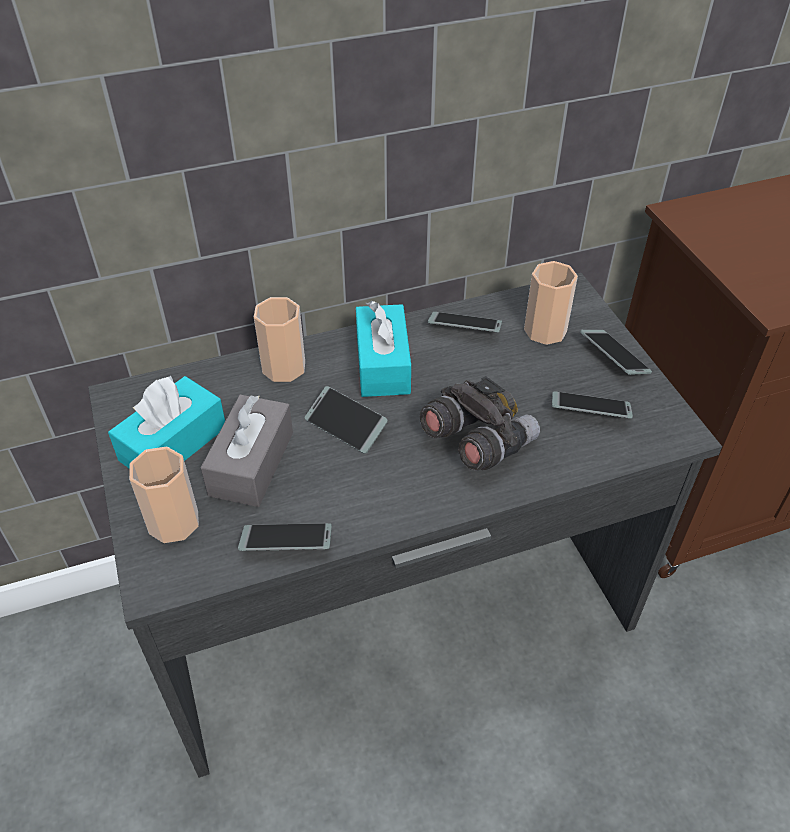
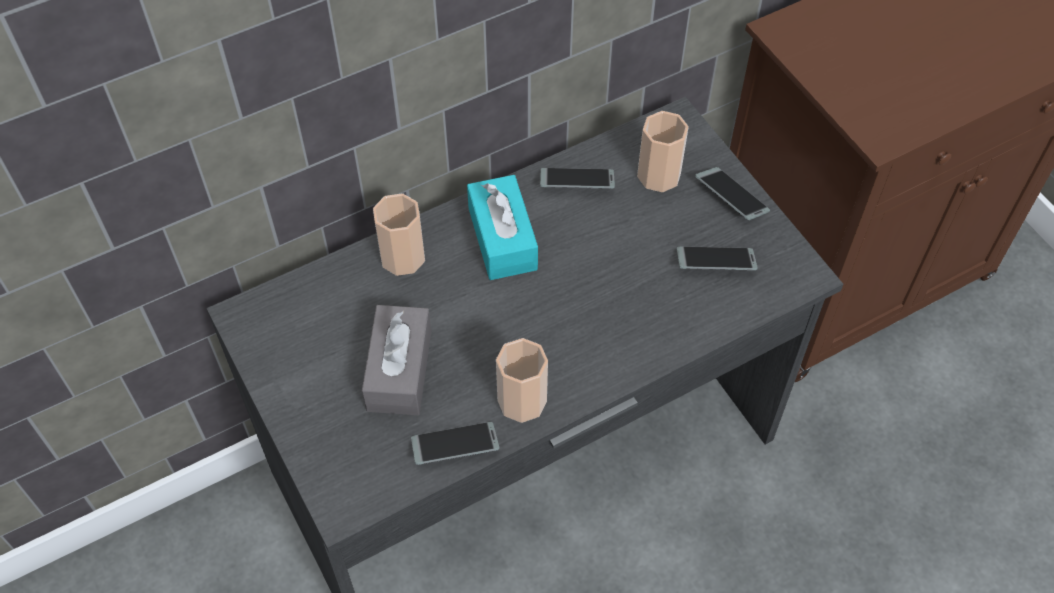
camera: 10 degrees left, 10 degrees up
turquoise tissue box [108,376,225,469] -> none
cup [129,447,199,543] -> cup moved to [496,338,548,423]
phone [304,386,388,454] -> none
grey binoculars [420,376,540,471] -> none

